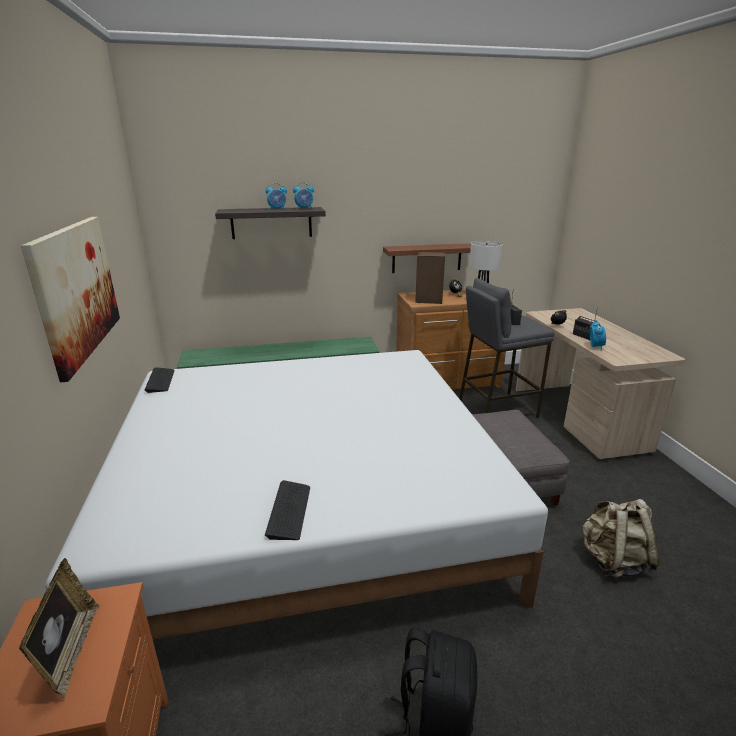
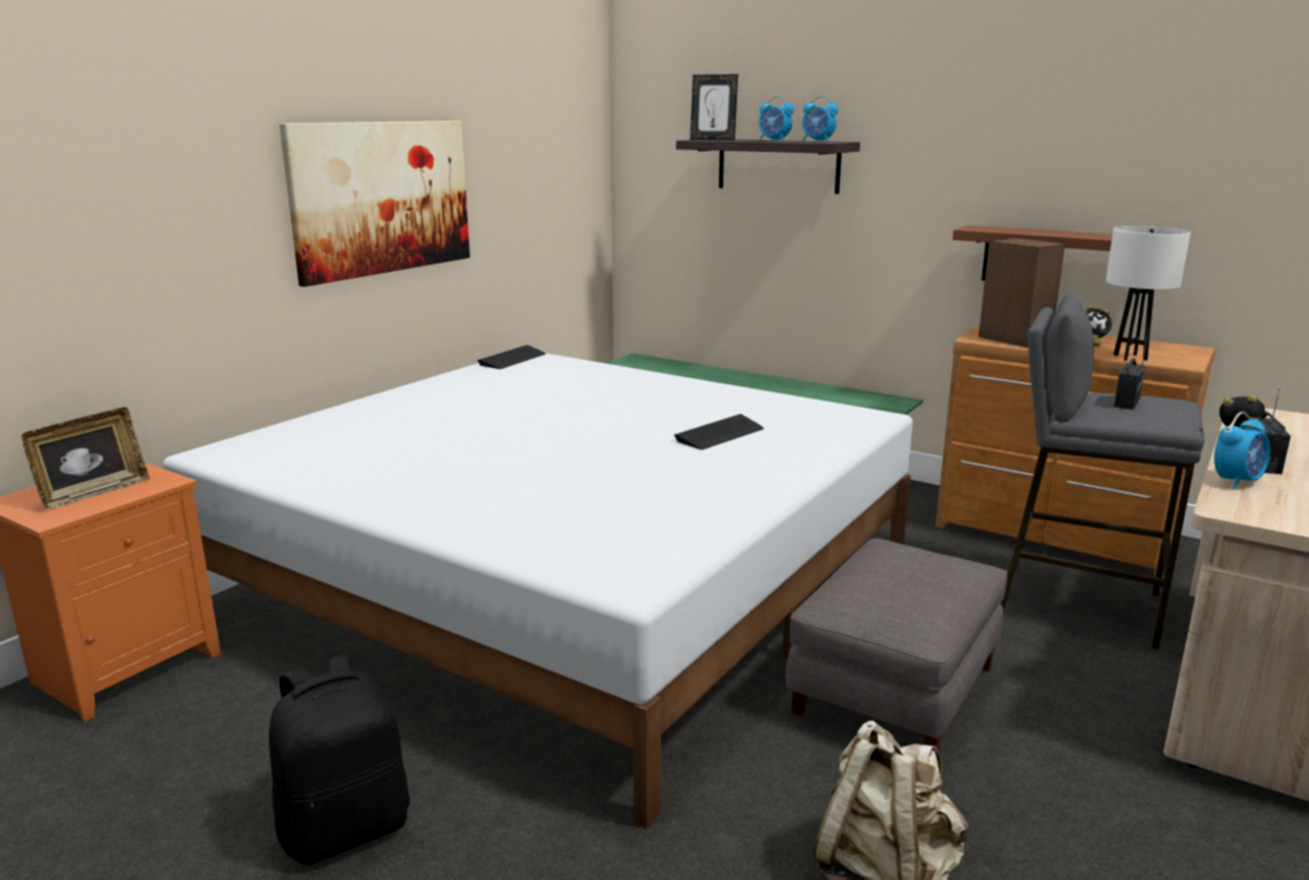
camera: 45 degrees right, 5 degrees down
keyboard [265,480,310,540] -> keyboard moved to [674,414,764,450]
none -> picture frame [690,74,738,140]

